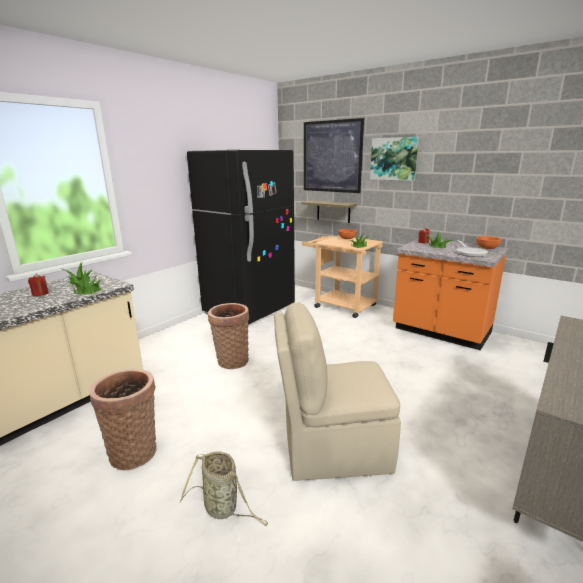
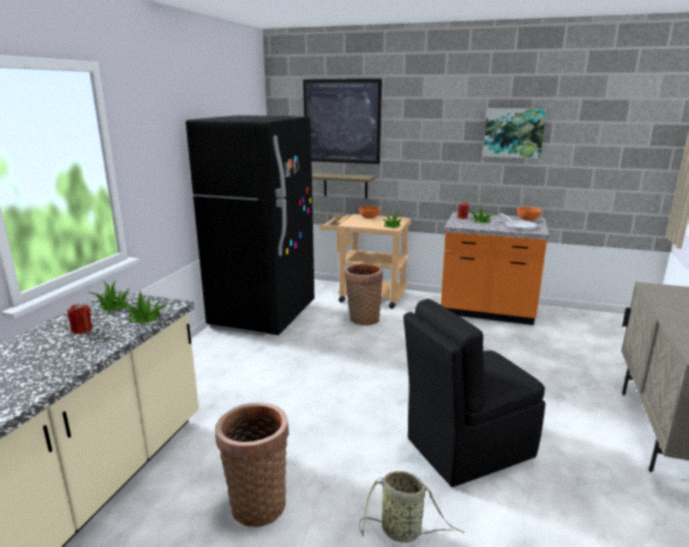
camera: 20 degrees left, 0 degrees up
basket [208,303,249,369] -> basket moved to [344,263,383,325]
beige chair [274,302,401,481] -> black chair [403,299,545,487]
picture [370,137,419,181] -> picture moved to [483,108,546,159]

